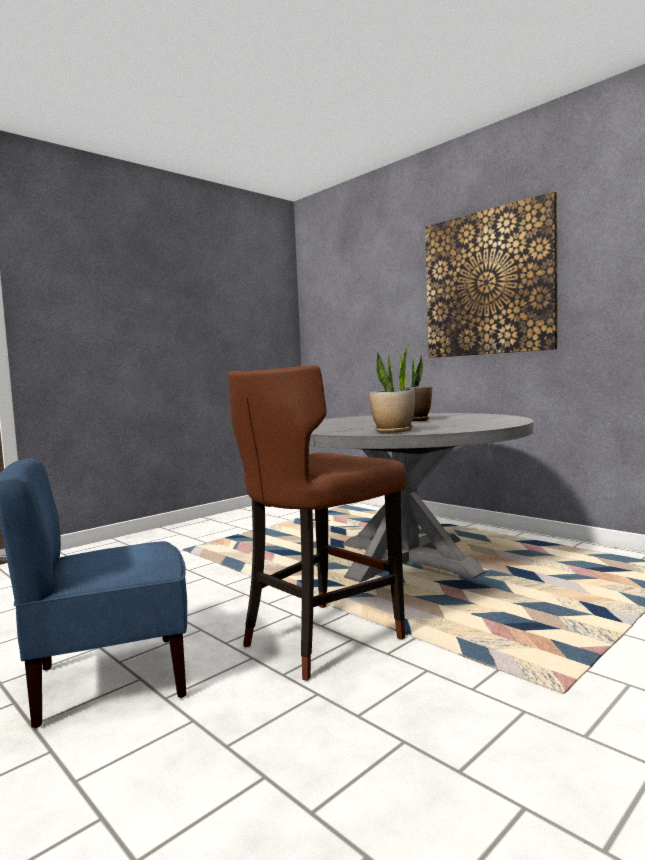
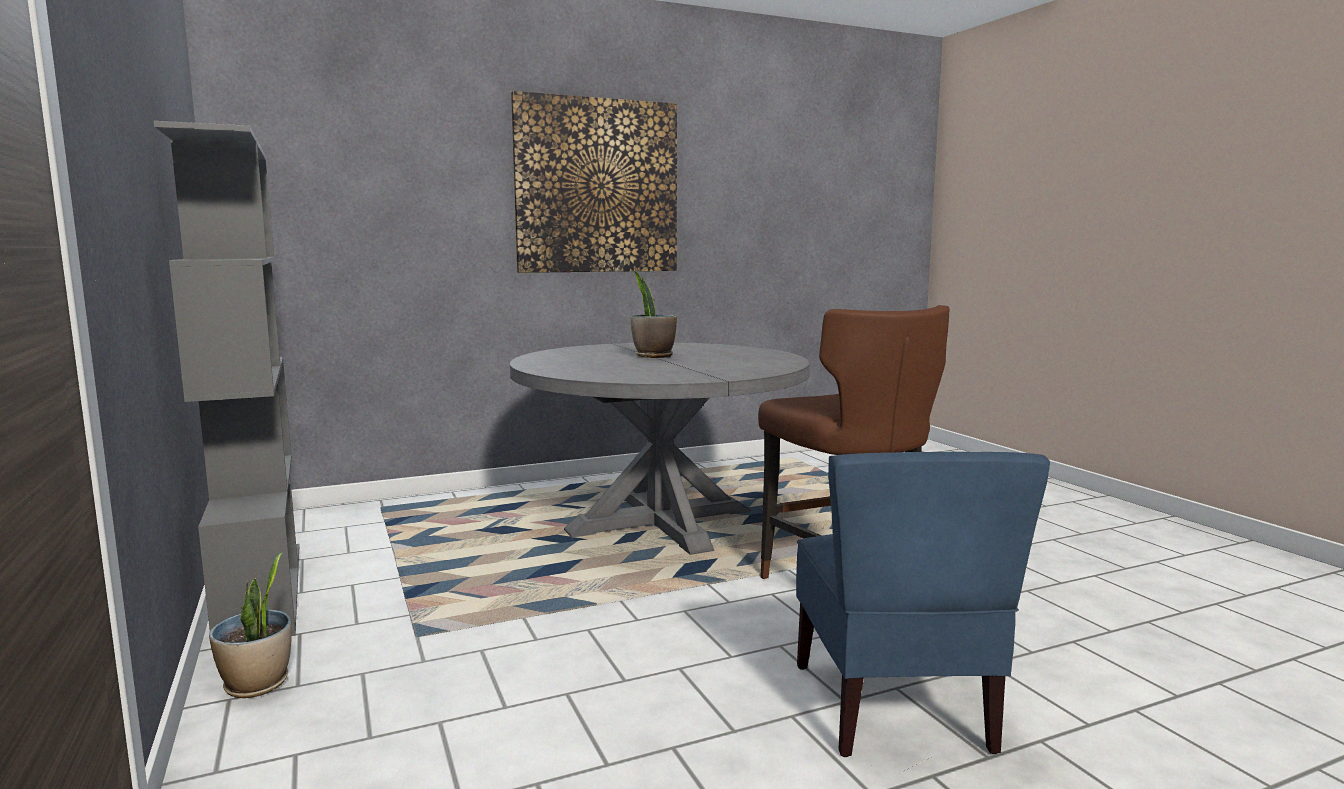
camera: 70 degrees left, 5 degrees up
potted plant [369,344,415,433] -> potted plant moved to [209,553,292,698]
none -> grey bookcase [154,121,299,636]

